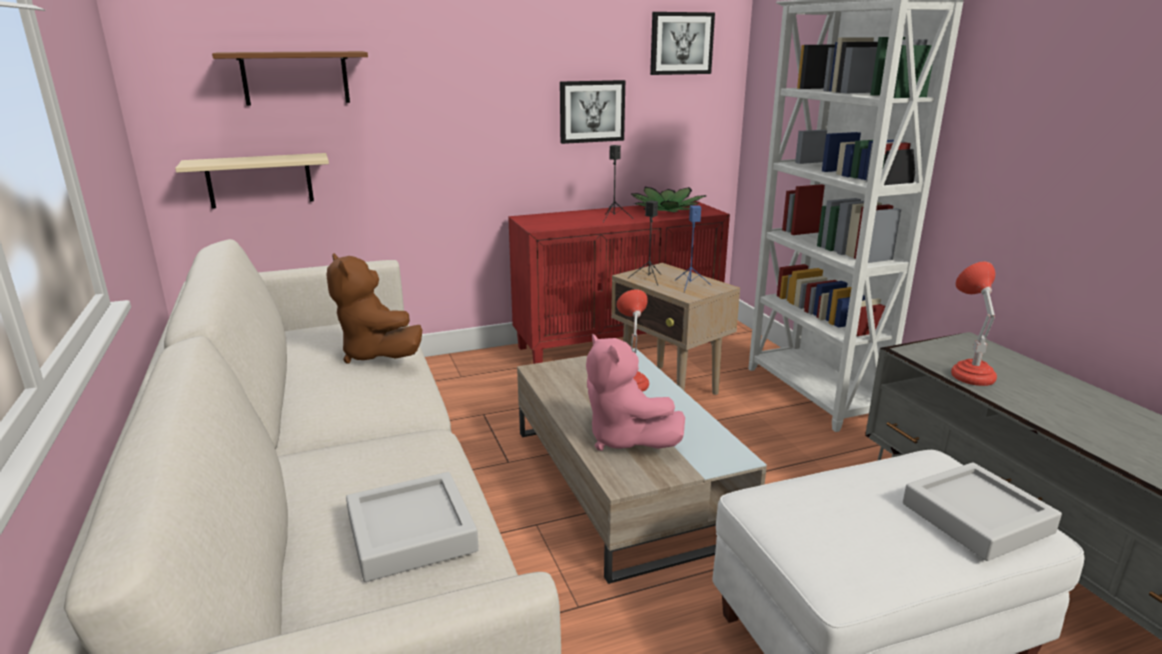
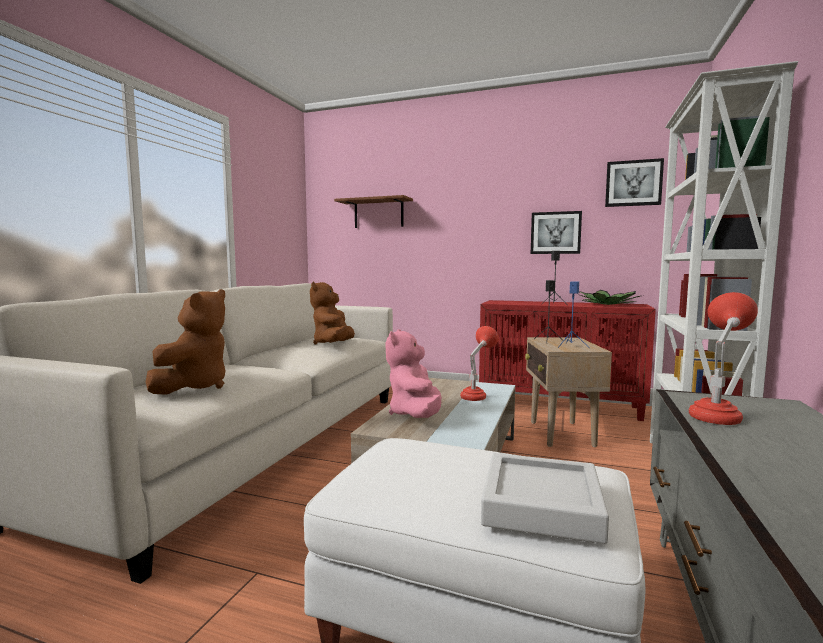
camera: 40 degrees right, 15 degrees down
beige shelf [175,153,329,209] -> none
grey tray [346,472,479,582] -> brown plush toy [146,289,226,395]

